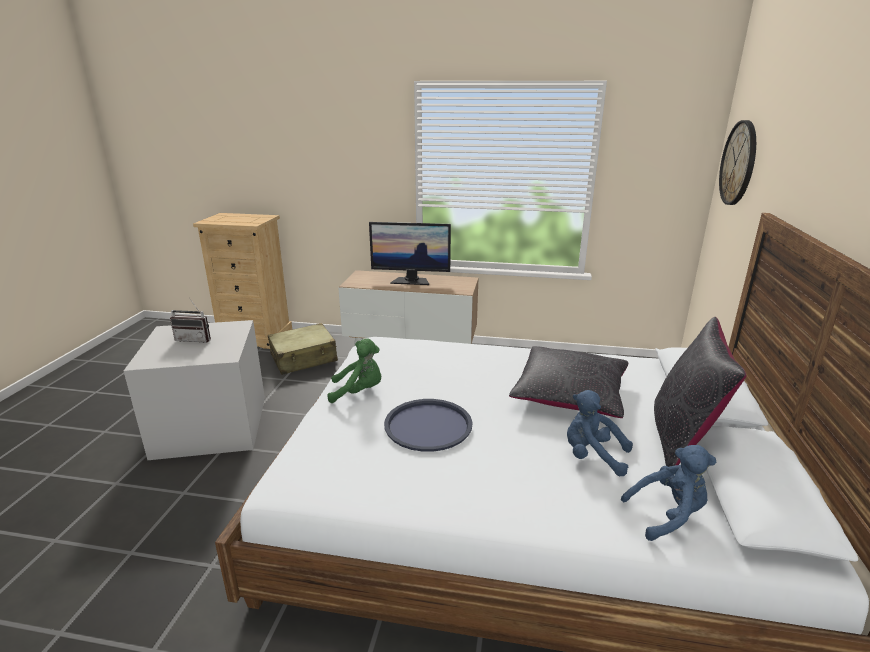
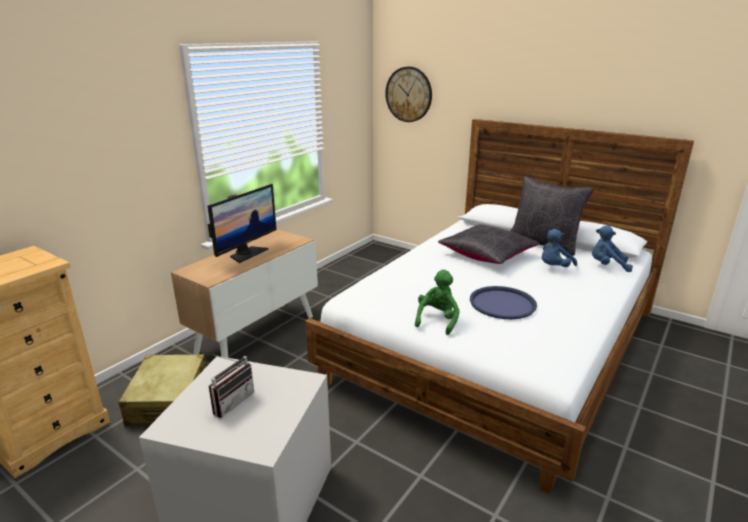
camera: 65 degrees left, 0 degrees up
blue plush toy [621,445,716,541] -> blue plush toy turned 90 degrees counterclockwise [592,225,633,272]

